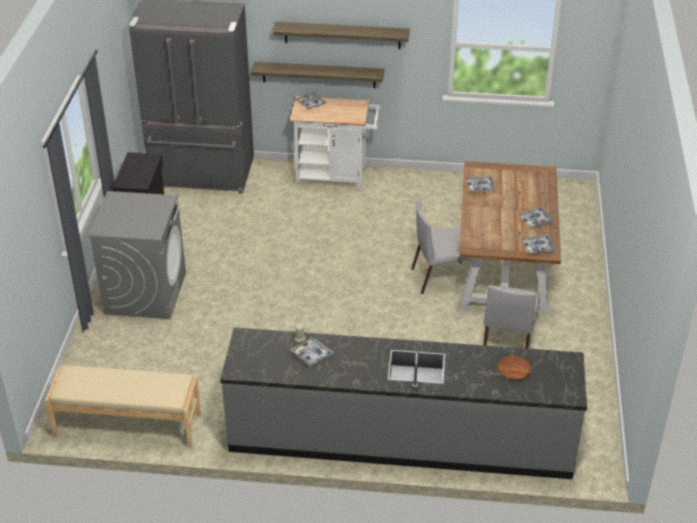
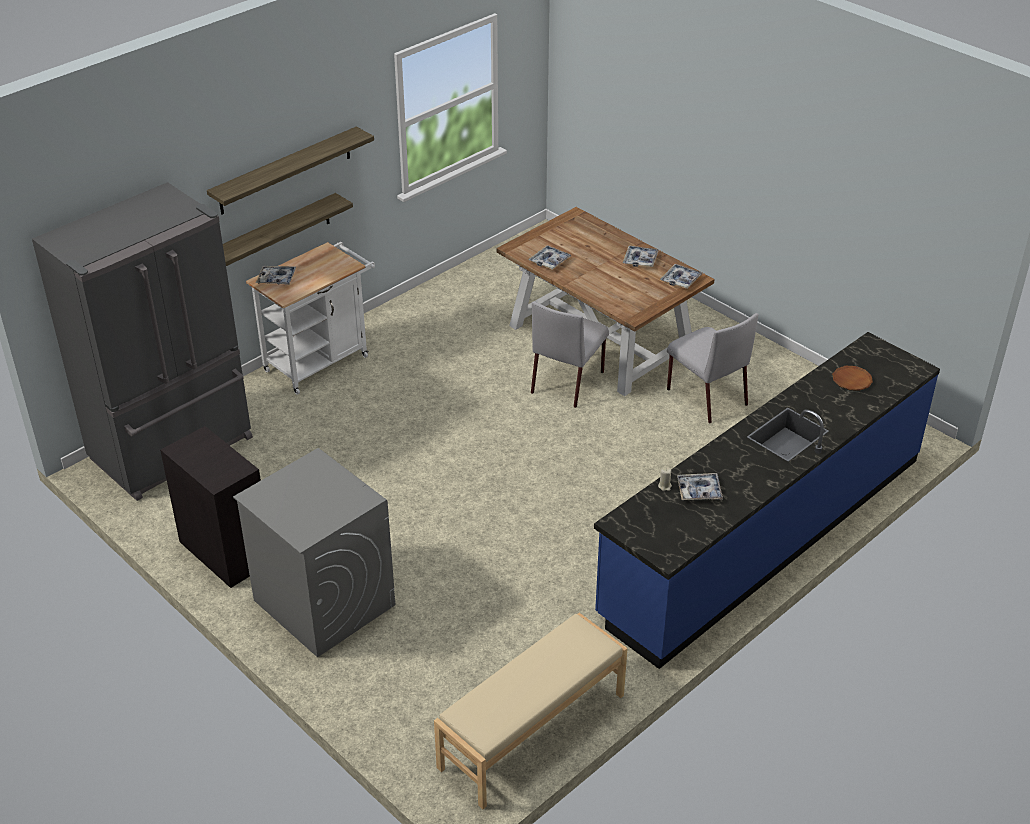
camera: 50 degrees left, 0 degrees up
grey counter [220,327,587,479] -> blue counter [594,332,940,669]

